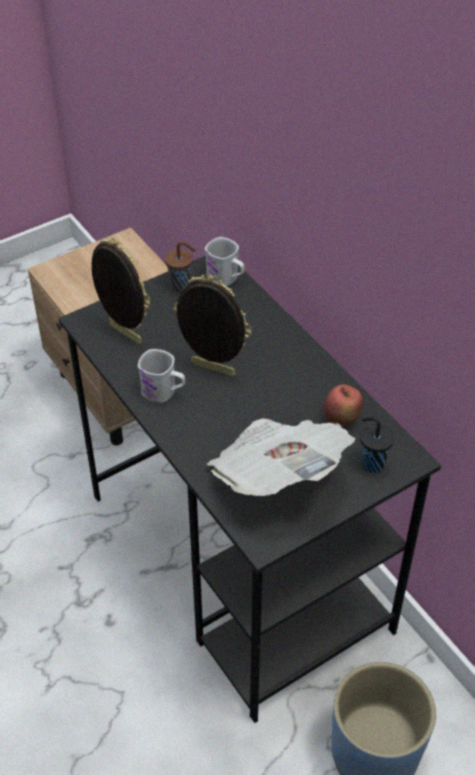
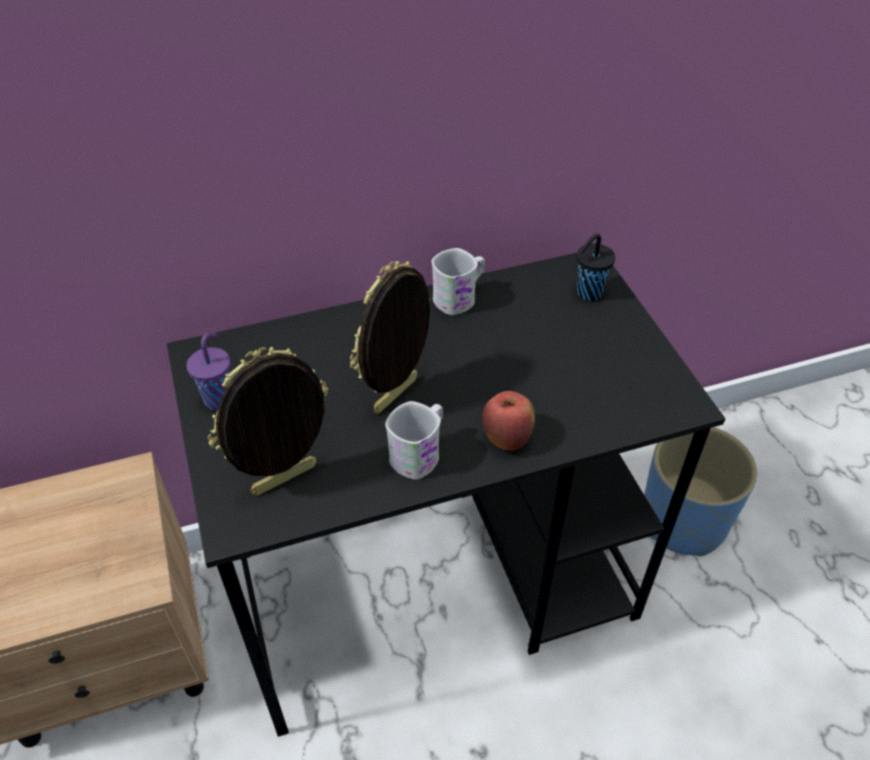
camera: 75 degrees left, 0 degrees up
brown cup [165,241,196,292] -> purple cup [186,333,231,410]
white mug [205,237,244,286] -> white mug moved to [431,248,485,315]
newspaper [207,418,355,496] -> none
apple [324,384,364,426] -> apple moved to [482,391,535,451]

